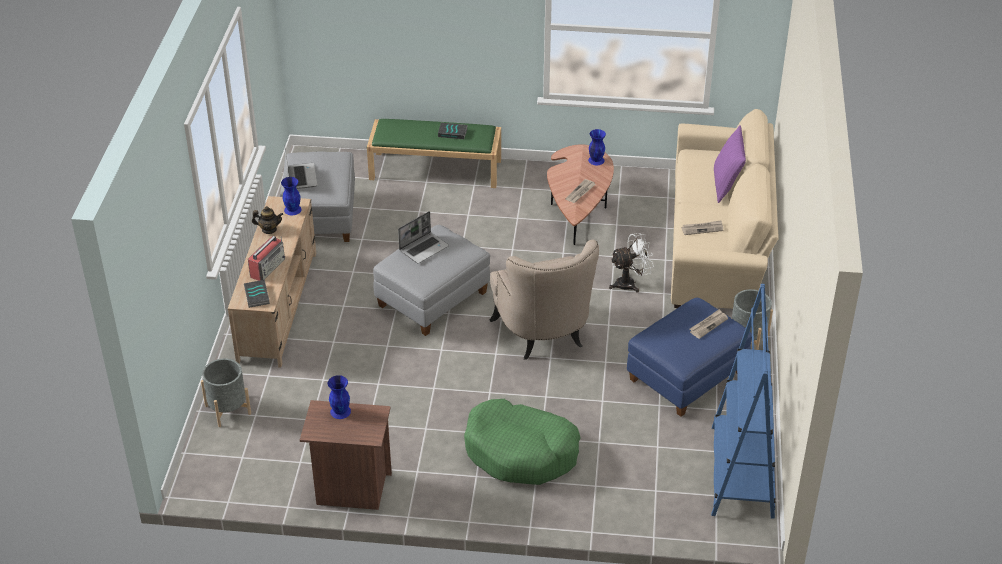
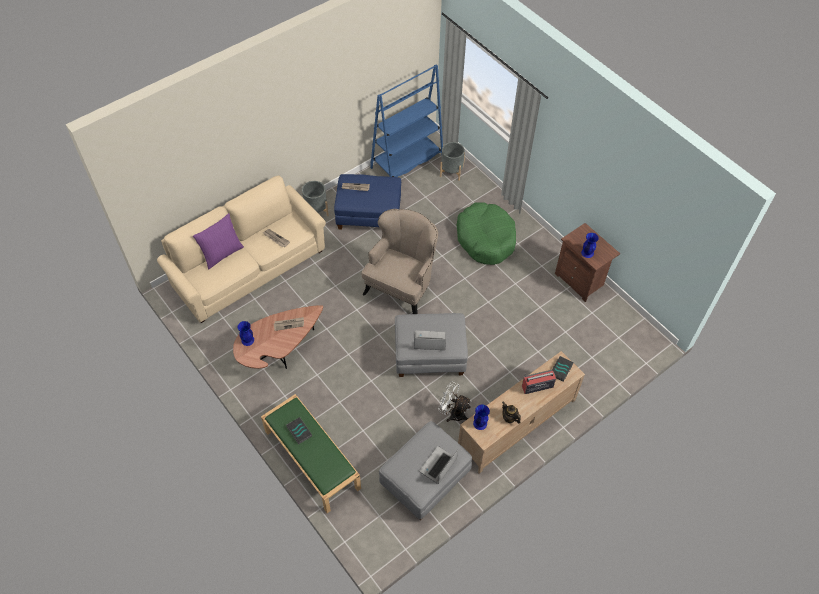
camera: 135 degrees left, 15 degrees up
grey planter [201,358,251,427] -> grey planter moved to [440,142,465,181]
white fan [609,233,654,293] -> white fan moved to [438,381,471,422]

